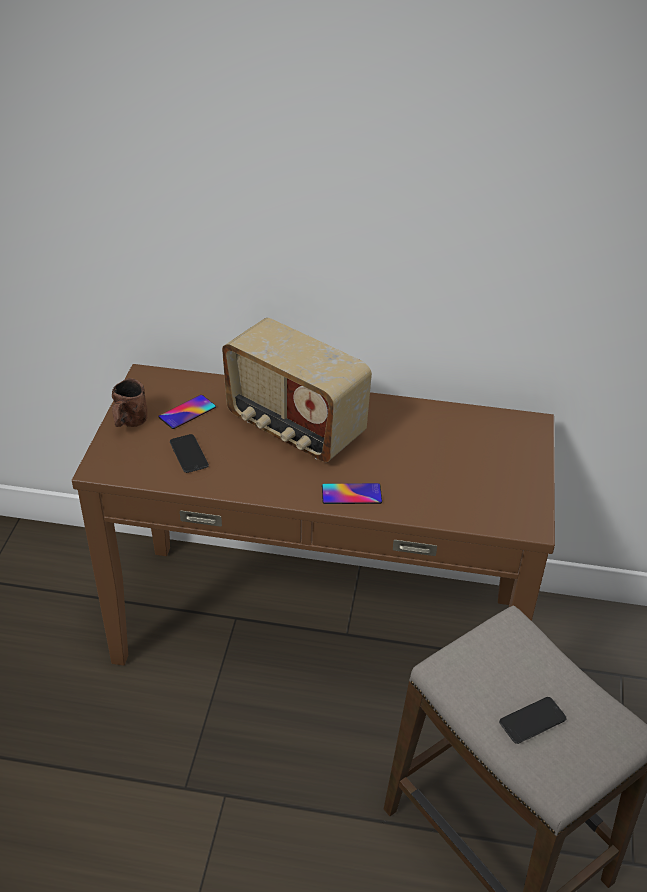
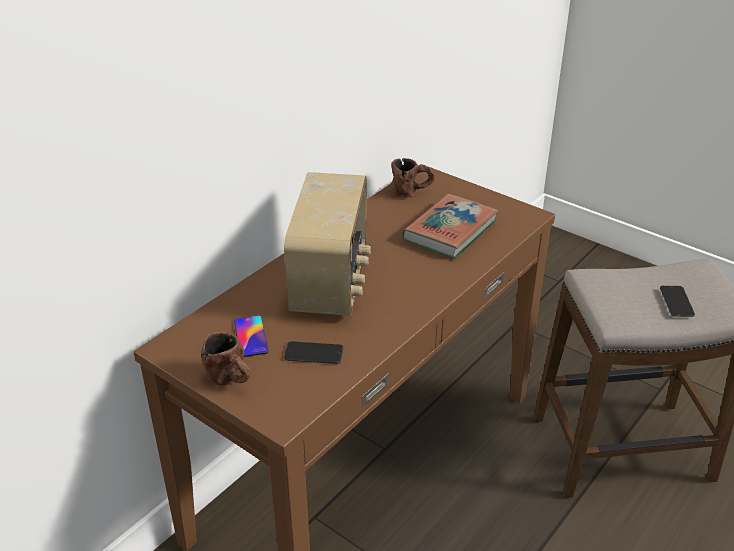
camera: 60 degrees left, 5 degrees down
radio [222,318,372,462] -> radio turned 60 degrees counterclockwise [284,172,371,316]
phone [322,483,382,504] -> none
none -> brown mug [390,158,435,198]
none -> book [402,194,498,259]

